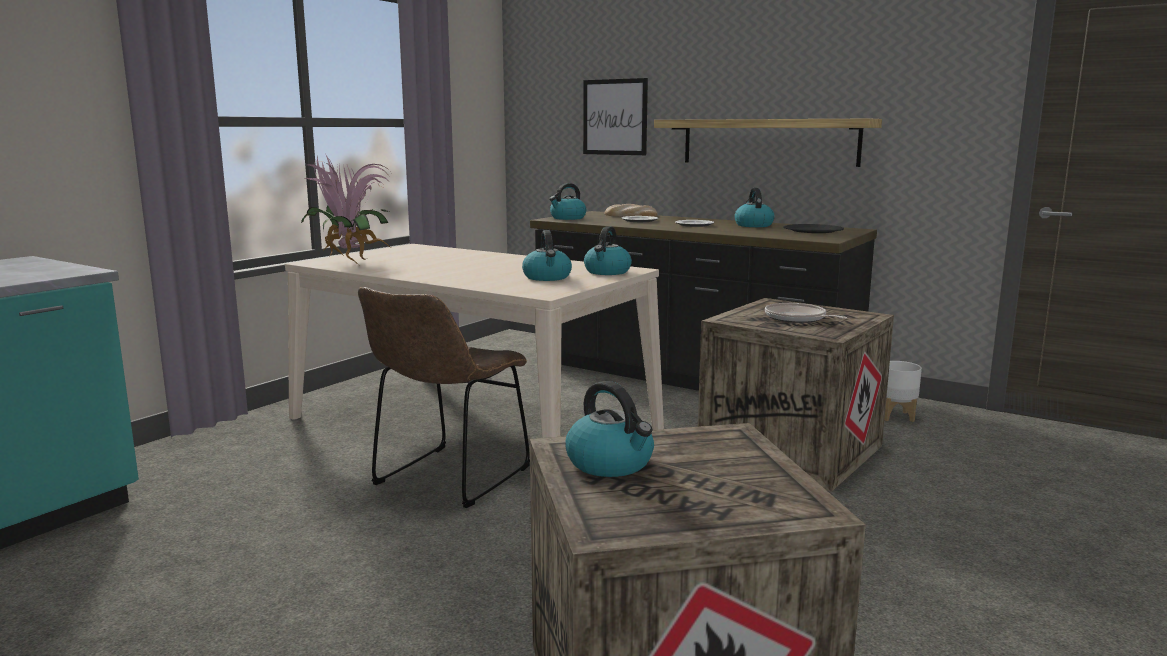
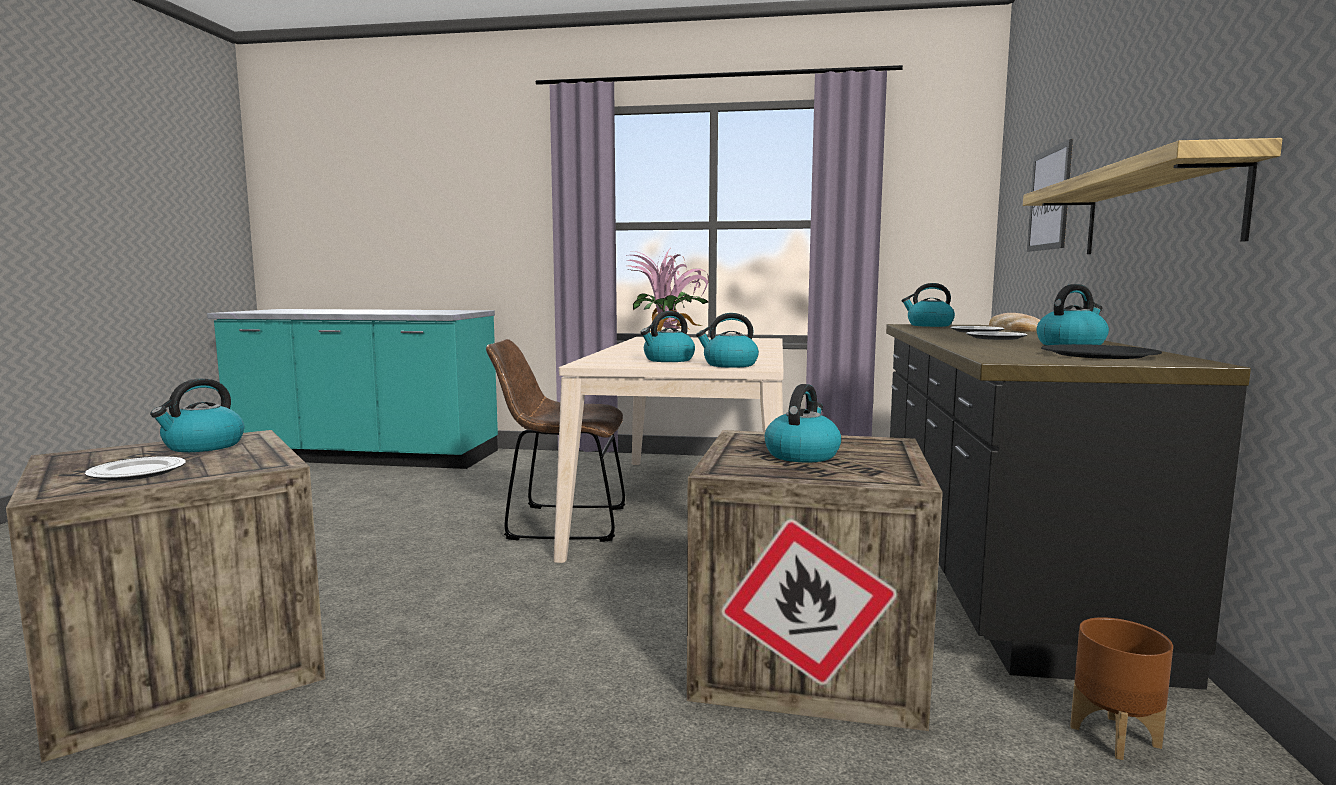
camera: 65 degrees right, 5 degrees down
frying pan [765,303,847,323] -> kettle [765,384,841,463]
white planter [884,361,922,422] -> brown planter [1070,617,1173,760]
none -> plate [85,456,186,481]

